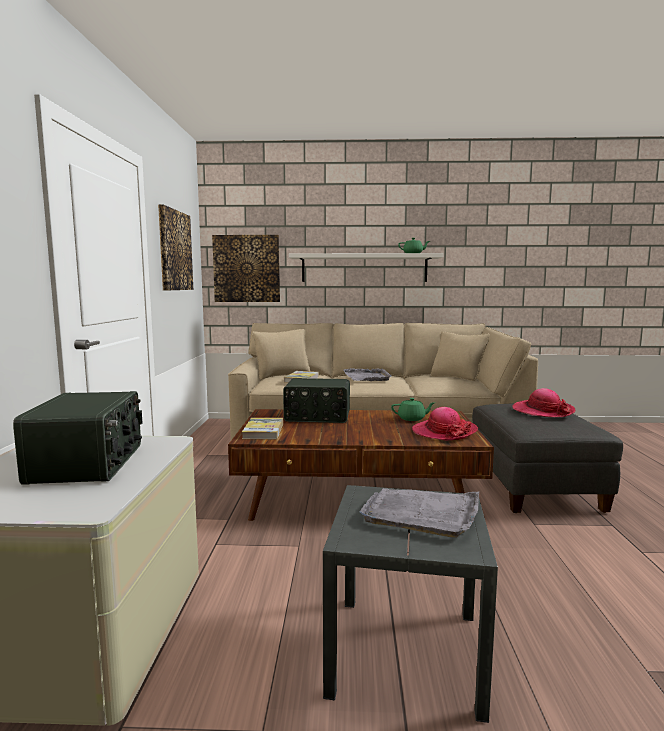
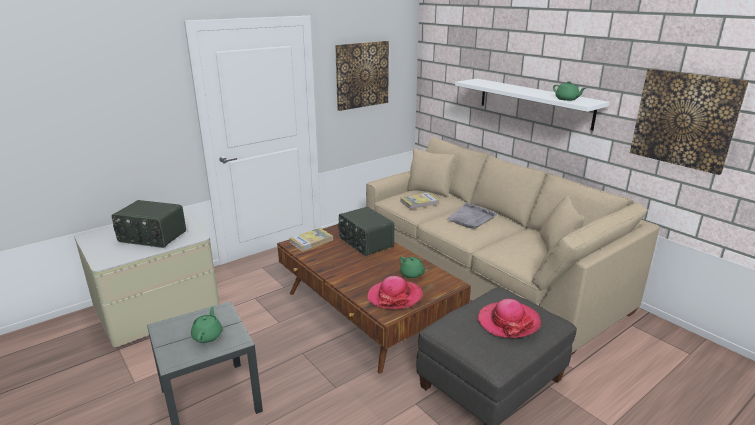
camera: 50 degrees right, 15 degrees up
radio [13,391,142,485] -> radio turned 60 degrees clockwise [112,200,186,248]
picture [212,235,280,302] -> picture moved to [630,69,749,175]
grey tray [360,488,479,538] -> green teapot [191,306,222,343]

